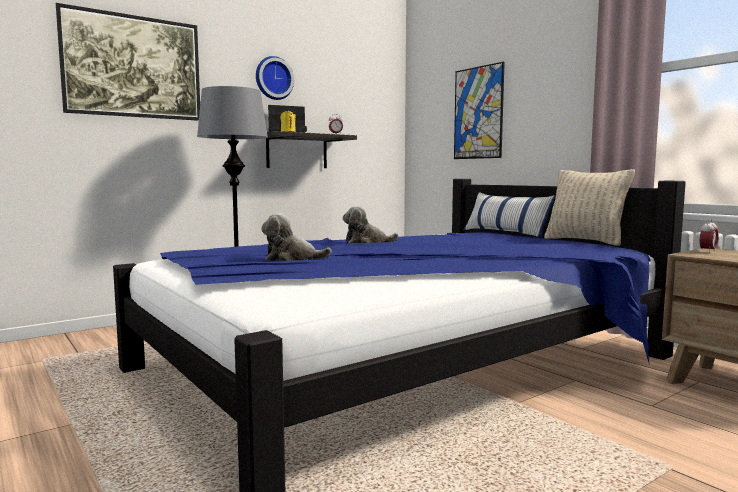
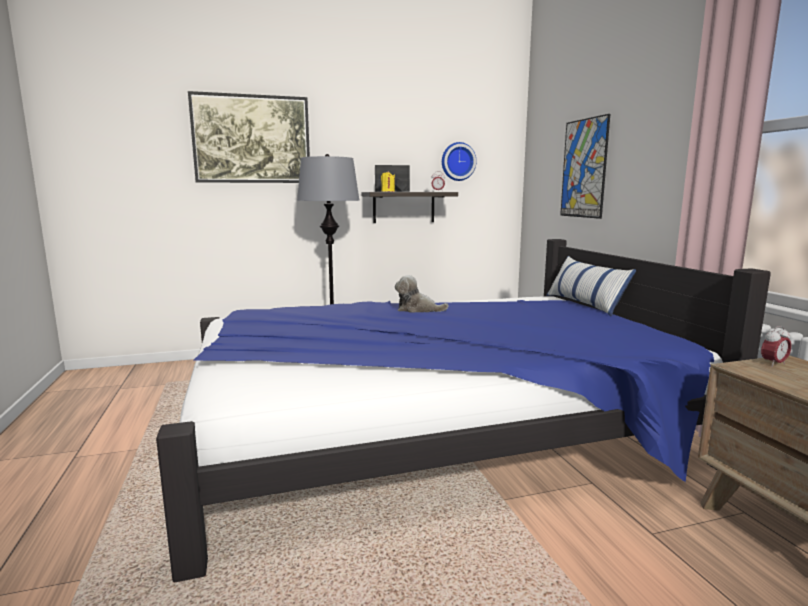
camera: 20 degrees right, 5 degrees up
wall clock [256,56,294,100] -> wall clock moved to [442,142,476,181]
plush toy [261,213,332,261] -> none
beige pillow [544,169,635,246] -> none

